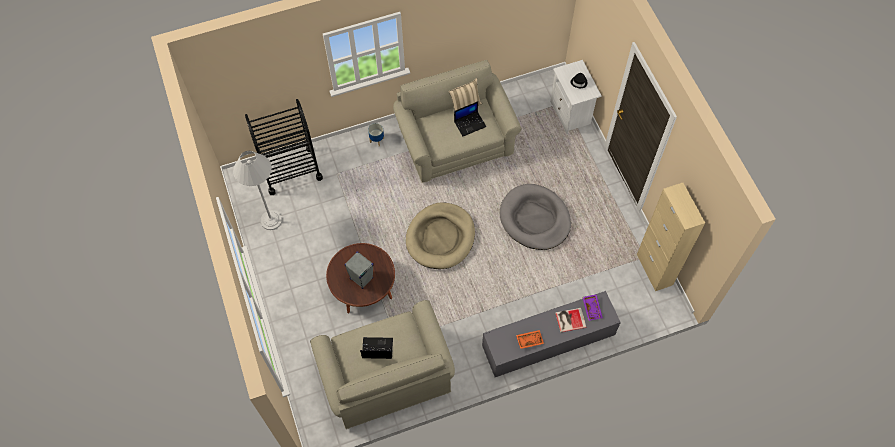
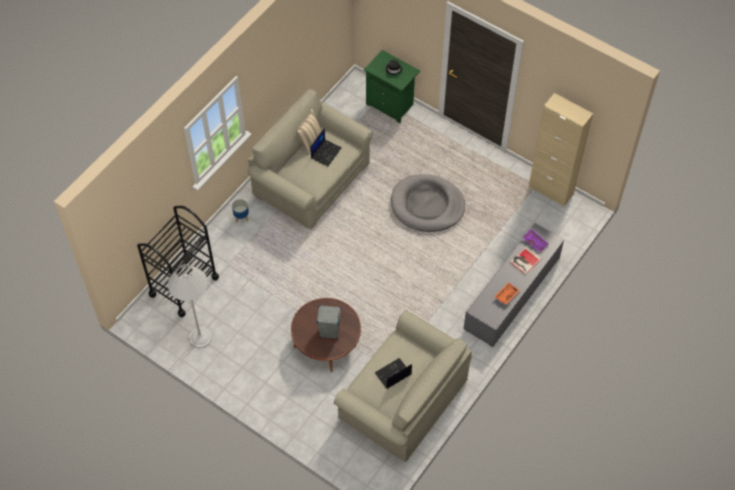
camera: 35 degrees left, 5 degrees down
beige dog bed [406,202,475,269] -> none
white nightstand [550,60,602,134] -> green nightstand [364,50,420,123]

